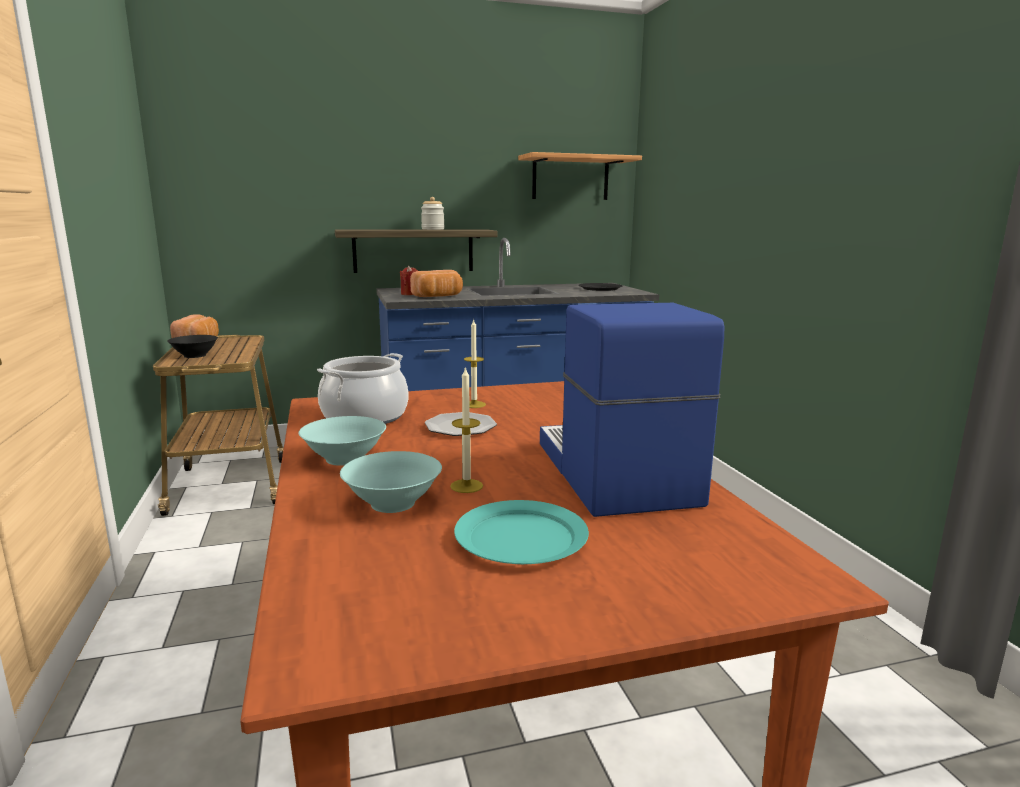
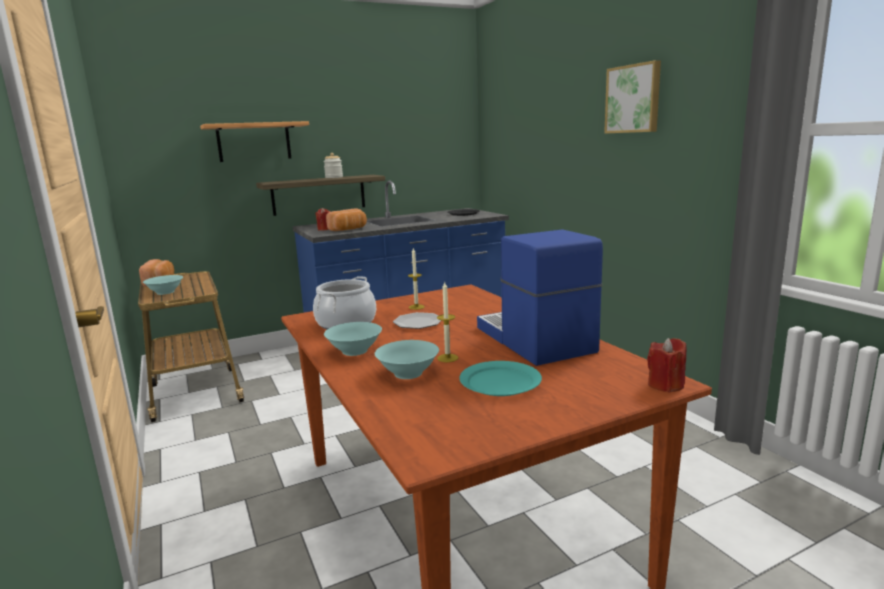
camera: 10 degrees left, 0 degrees up
black bowl [167,335,218,358] -> turquoise bowl [143,275,183,295]
shelf [518,152,642,200] -> shelf moved to [200,121,309,162]
none -> picture [604,60,661,134]
none -> red candle [647,338,686,393]

